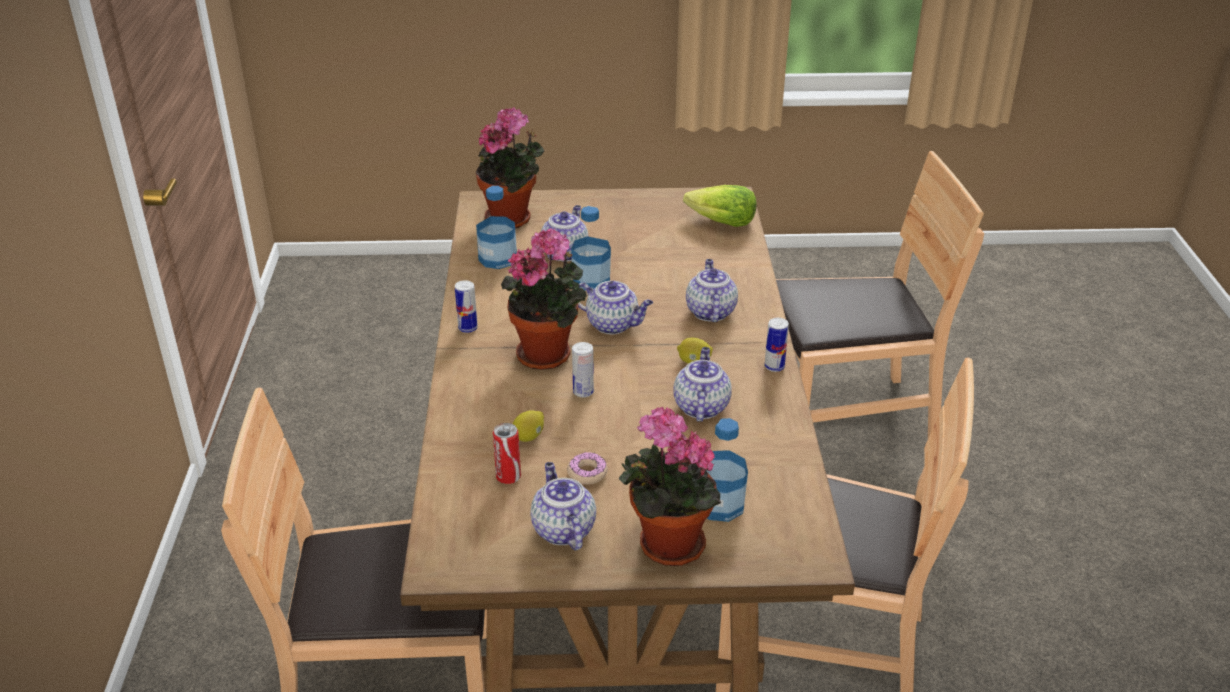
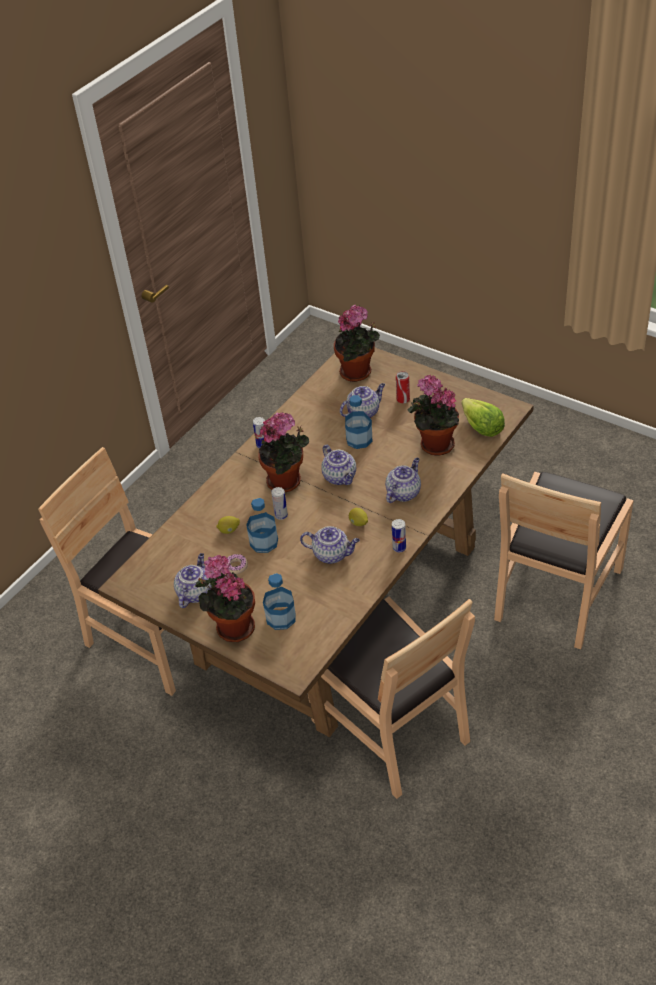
camera: 40 degrees right, 10 degrees up
bottle [476,186,517,269] -> bottle moved to [246,498,278,553]
can [493,423,521,484] -> can moved to [396,371,410,403]
teapot [673,347,732,422] -> teapot turned 60 degrees clockwise [300,526,360,564]
brown chair [776,151,984,438] -> brown chair turned 90 degrees clockwise [494,472,634,649]
none -> potted plant [408,375,459,456]

